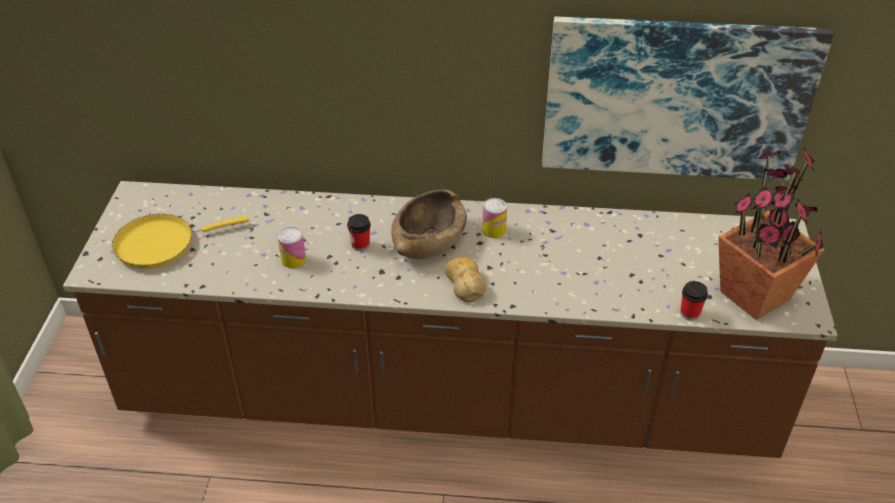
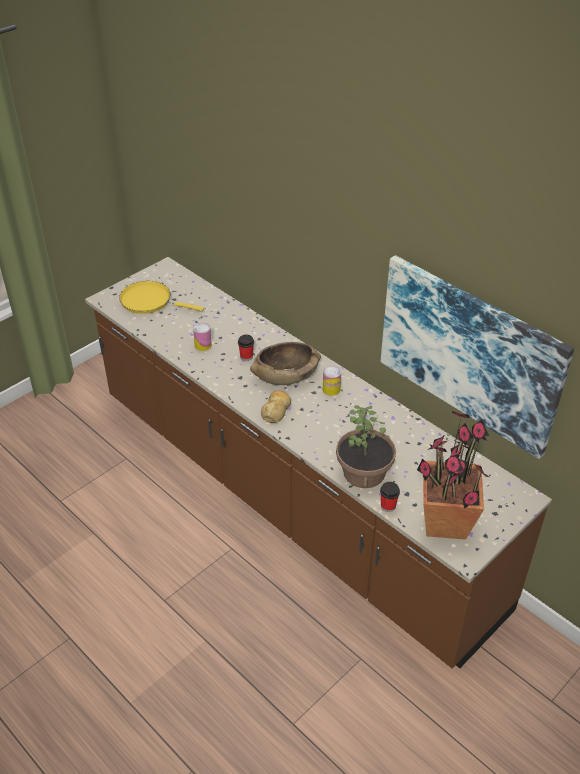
camera: 40 degrees right, 0 degrees up
none -> potted plant [336,405,396,488]

